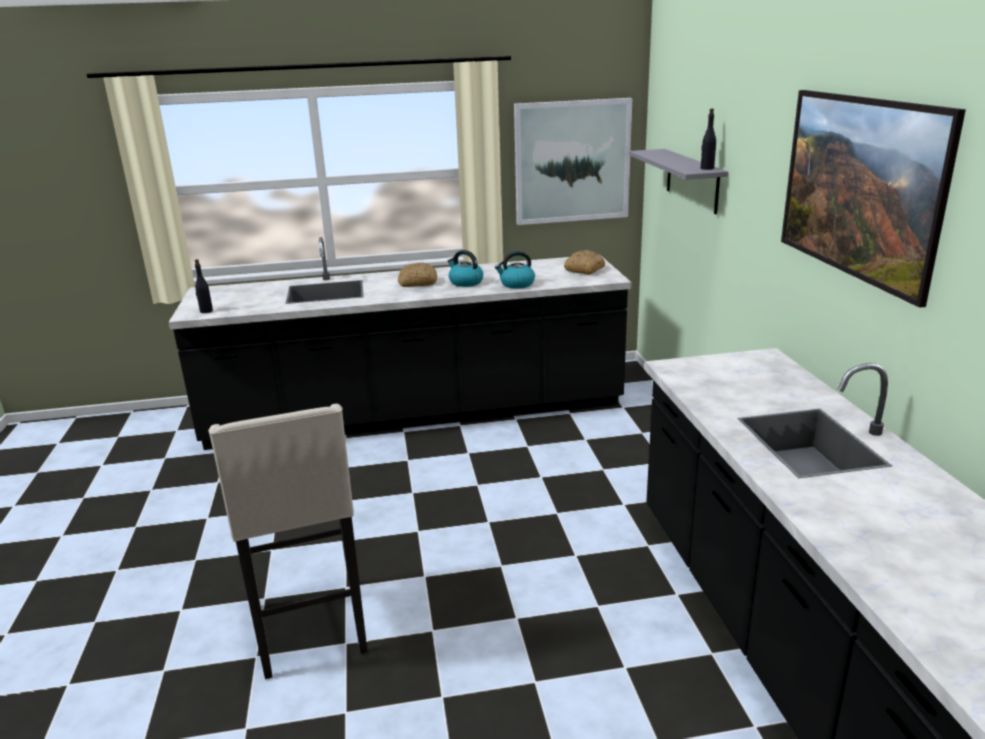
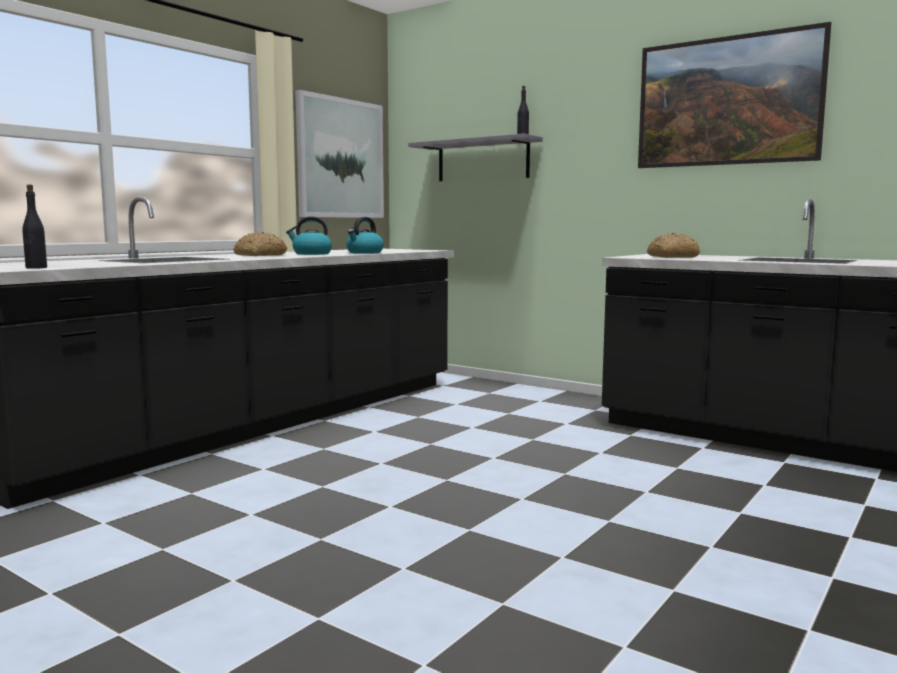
camera: 45 degrees left, 15 degrees down
beige stool [208,404,368,679] -> none
bread [564,250,605,274] -> bread moved to [647,233,700,258]

